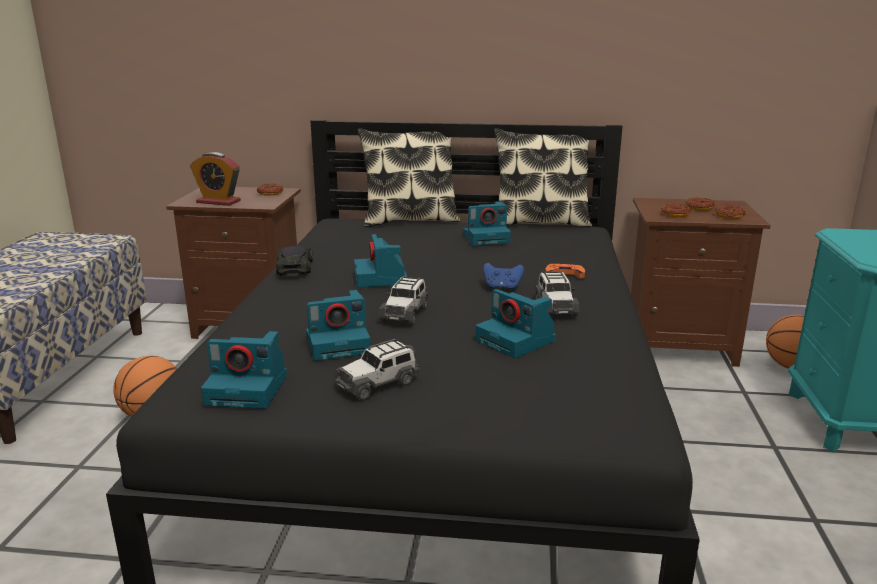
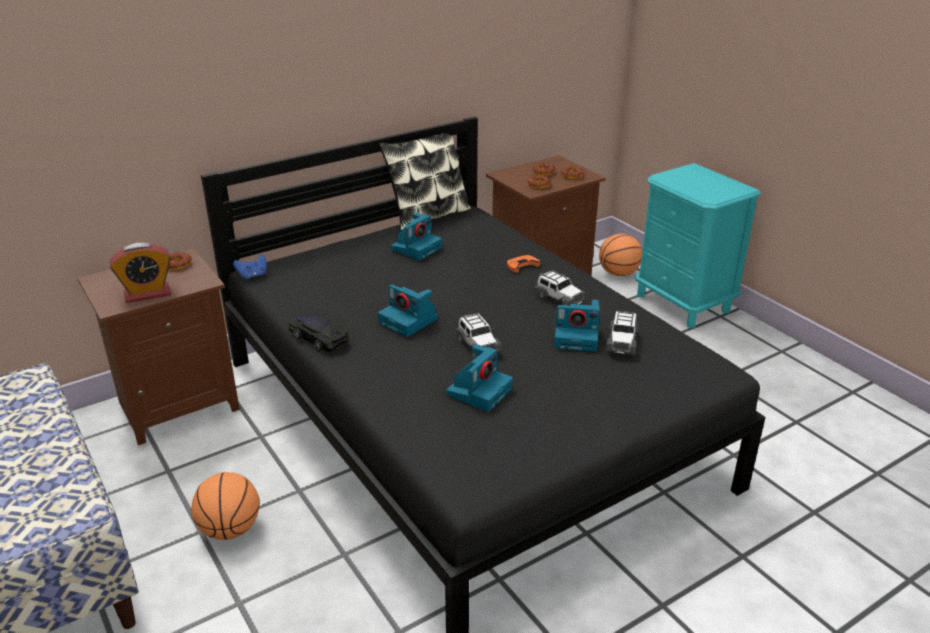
camera: 40 degrees left, 10 degrees up
camera [201,331,287,409] -> none
toy car [334,339,420,401] -> toy car moved to [606,311,639,356]
pillow [358,128,460,227] -> none
blue game controller [483,263,524,291] -> blue game controller moved to [233,254,267,280]

